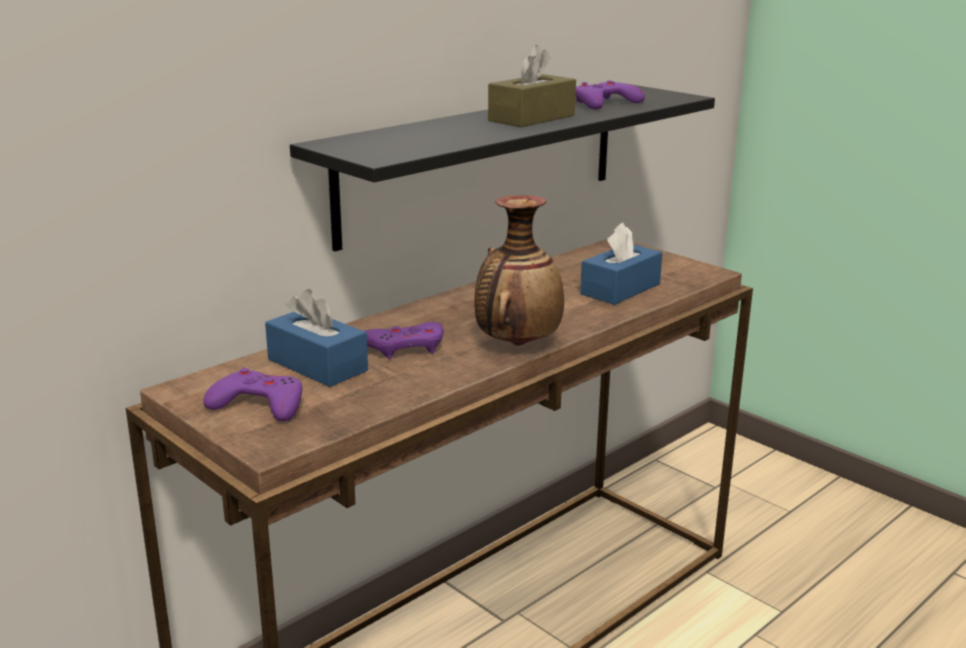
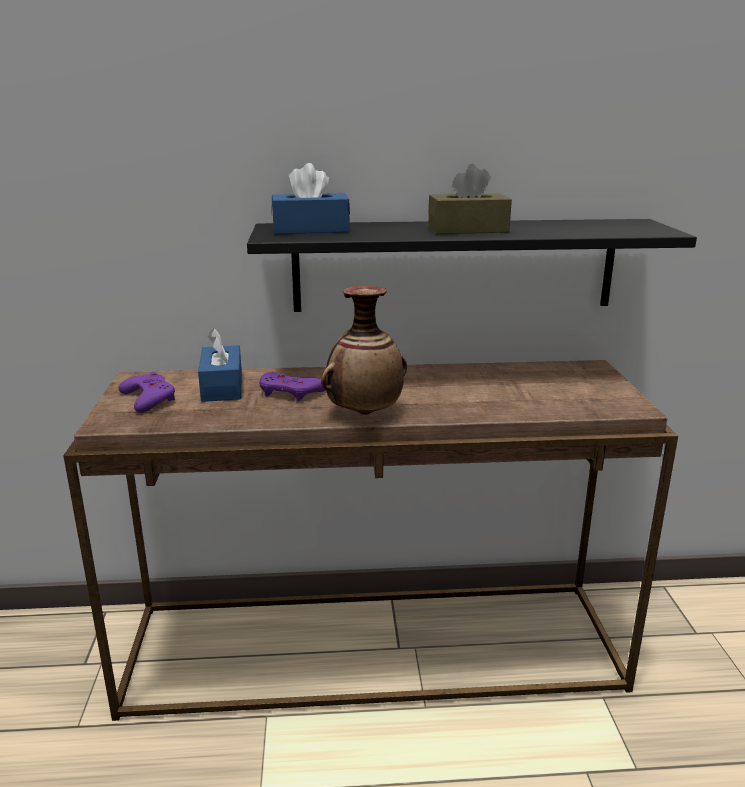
camera: 40 degrees right, 0 degrees up
purple game controller [576,80,645,110] -> none
blue tissue box [580,223,662,305] -> blue tissue box moved to [272,163,350,234]

